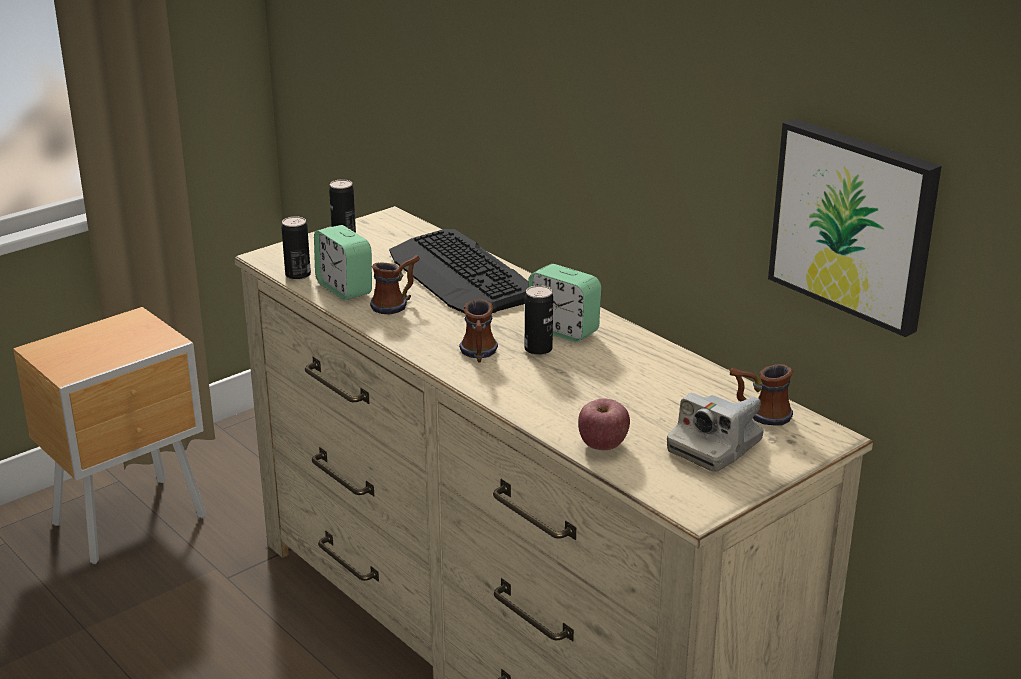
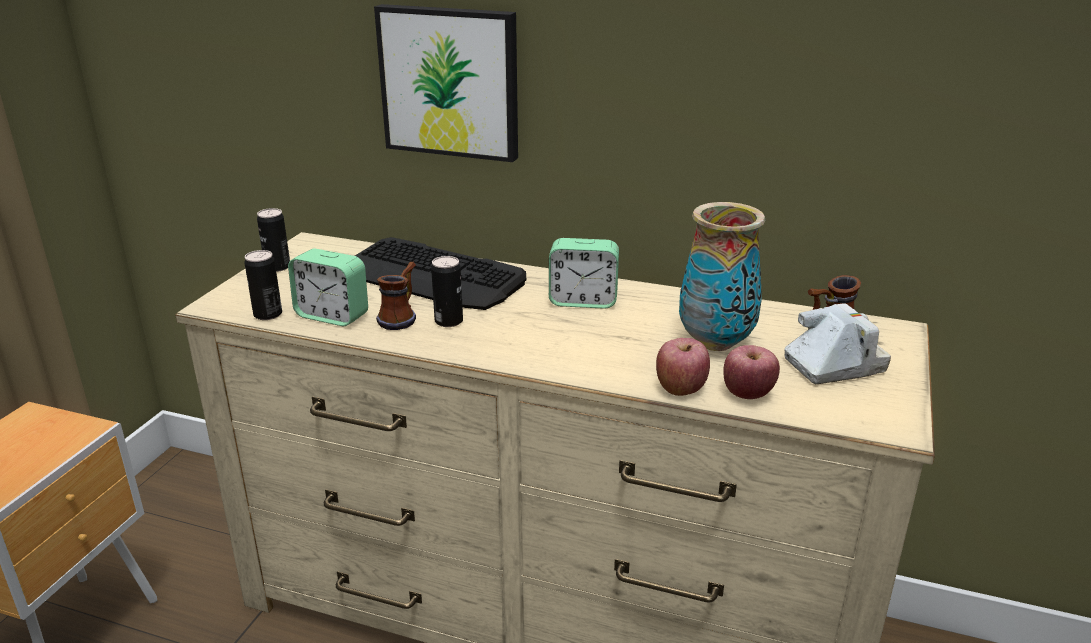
camera: 30 degrees left, 0 degrees up
mug [459,299,498,362] -> none
can [525,285,553,355] -> can moved to [431,256,463,327]
camera [667,393,764,472] -> camera turned 120 degrees counterclockwise [785,303,891,384]
picture [768,119,942,337] -> picture moved to [374,4,518,162]
none -> apple [656,338,710,396]
none -> vase [679,202,765,351]

